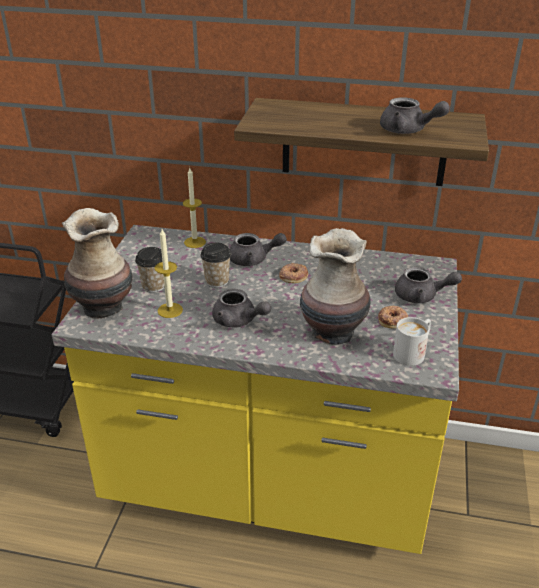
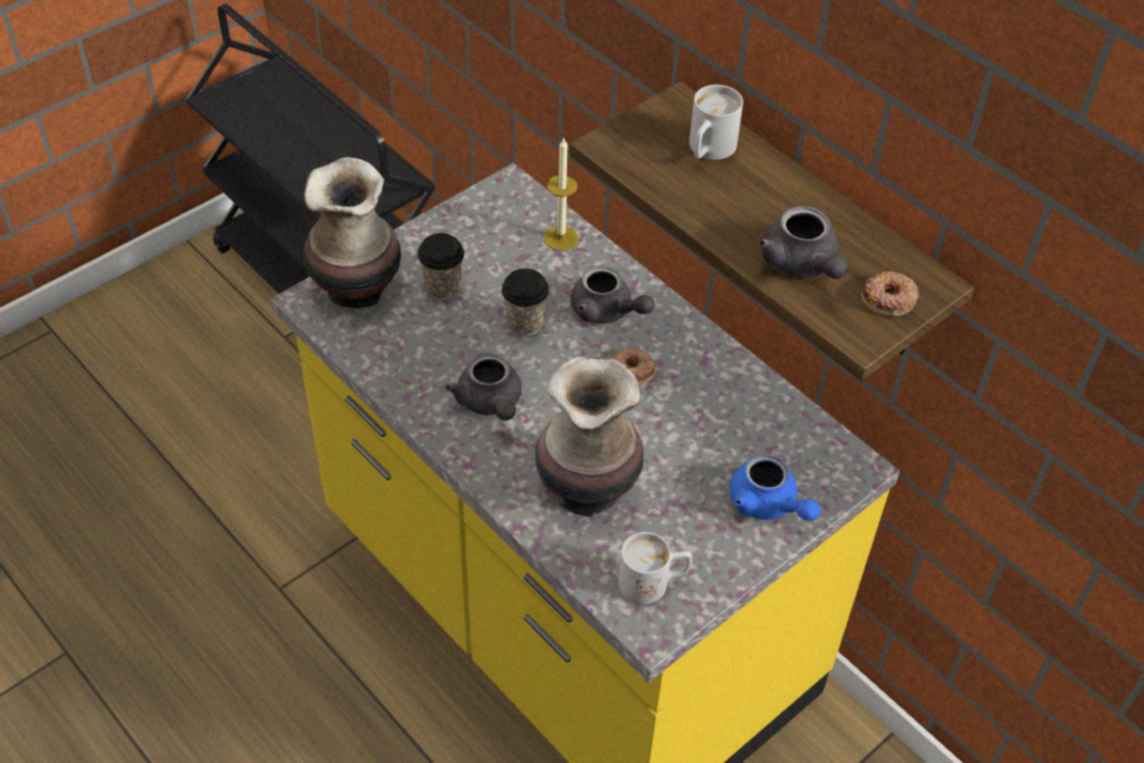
camera: 35 degrees right, 15 degrees up
candle [155,229,183,318] -> none
donut [378,306,408,328] -> donut moved to [861,271,919,316]
grey teapot [395,267,462,303] -> blue teapot [729,454,820,521]
none -> white mug [689,85,743,160]

